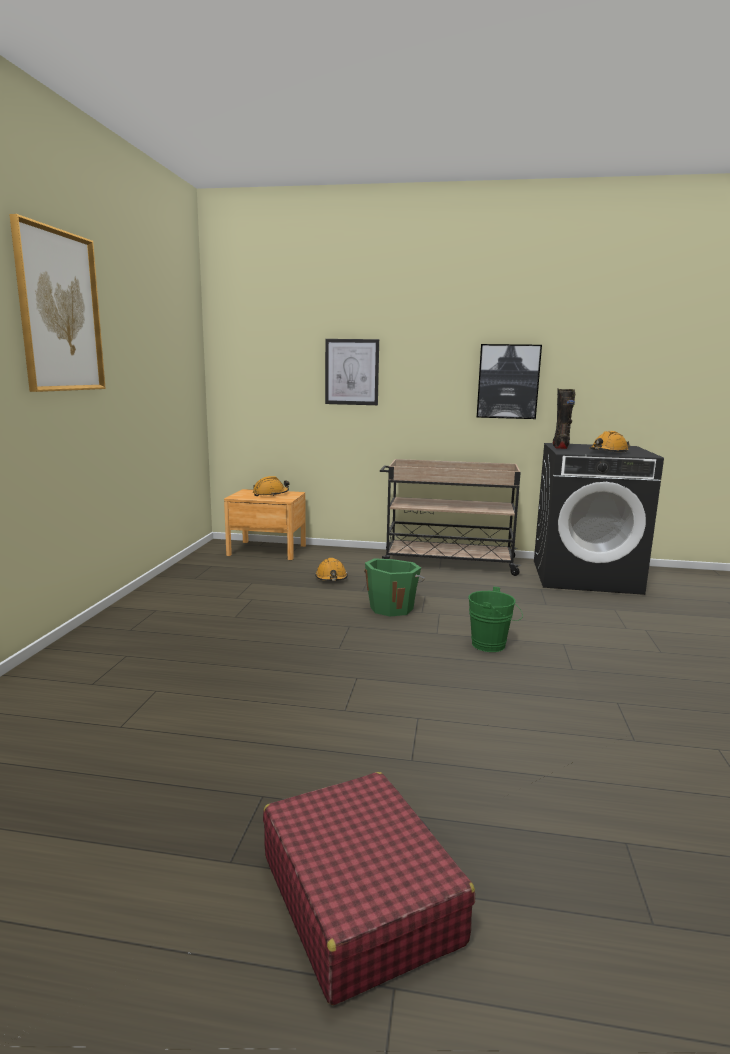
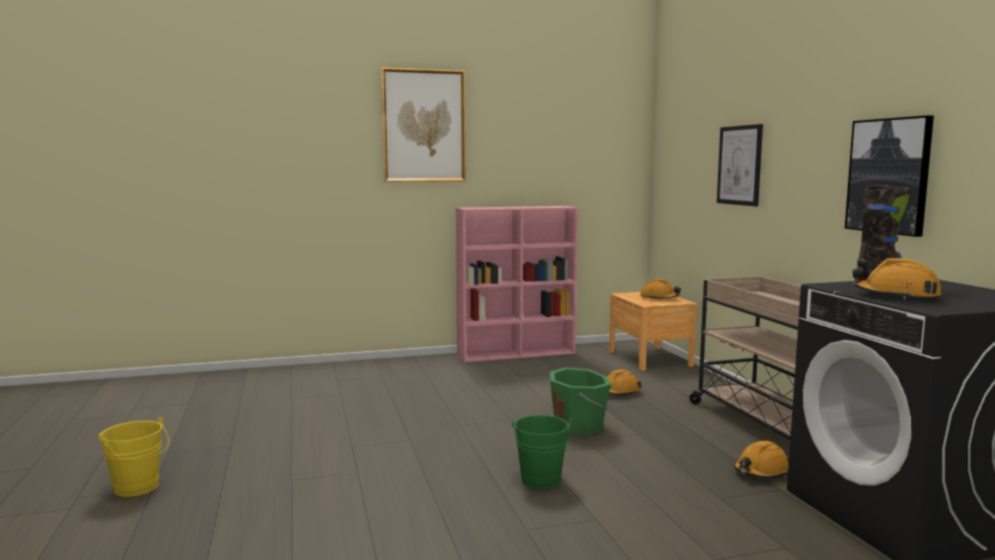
camera: 65 degrees right, 5 degrees down
red suitcase [263,772,475,1005] -> yellow bucket [98,417,169,497]
none -> pink bookcase [456,206,578,362]
none -> orange hard hat [734,441,789,478]

